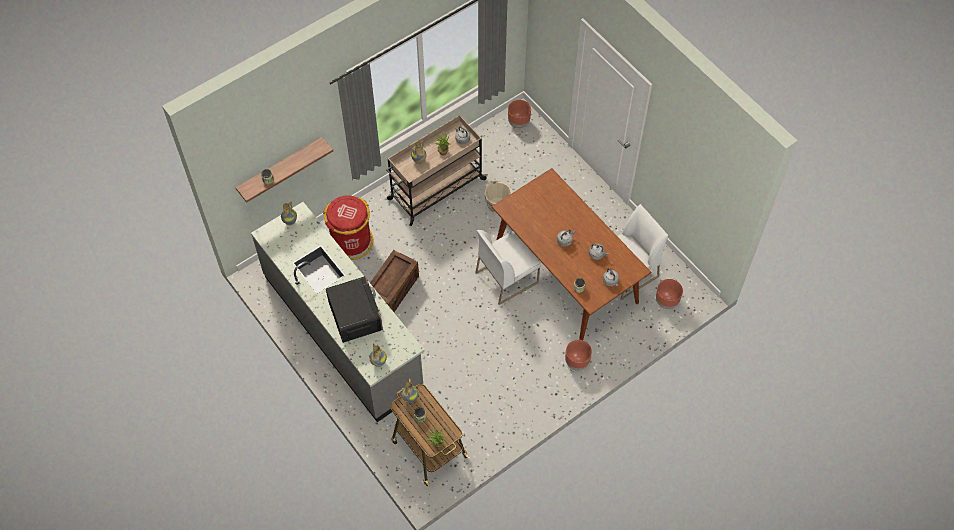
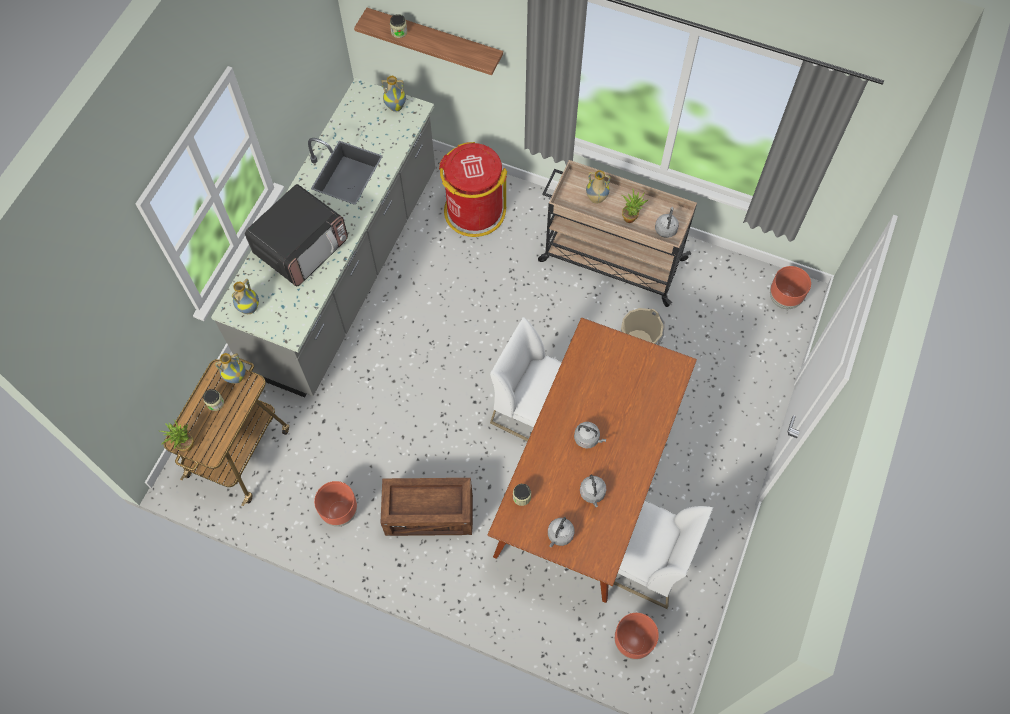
camera: 60 degrees right, 5 degrees up
crate [370,250,419,312] -> crate moved to [380,478,473,536]
brown planter [565,340,592,371] -> brown planter moved to [314,481,357,527]

